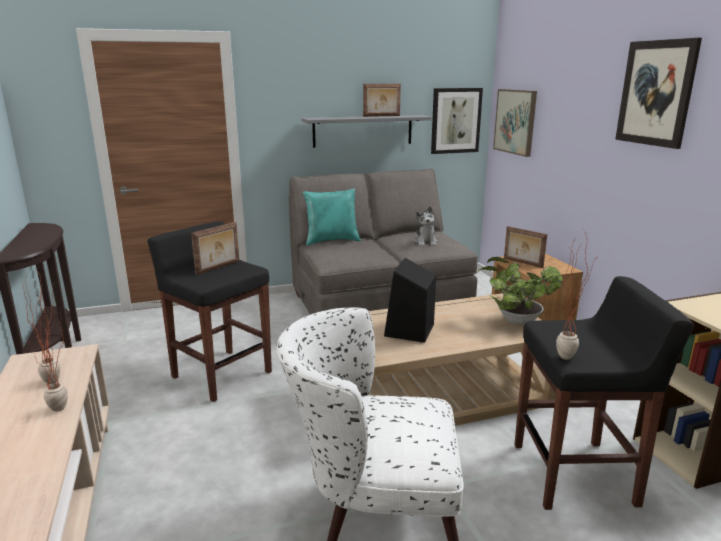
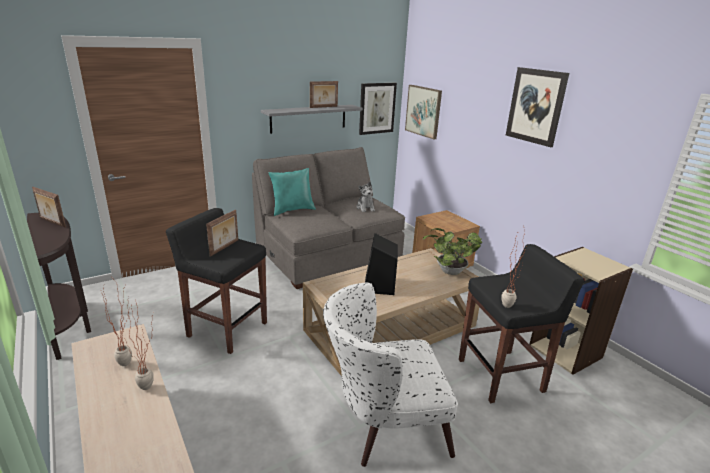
camera: 15 degrees left, 5 degrees up
picture frame [504,226,547,268] -> picture frame moved to [32,187,66,228]

